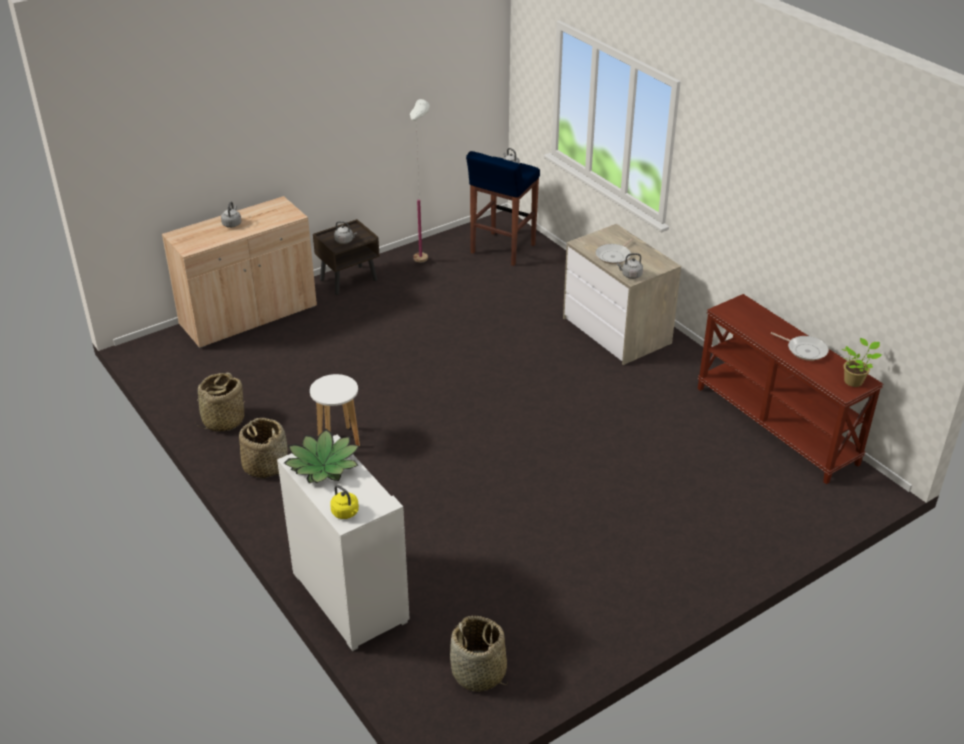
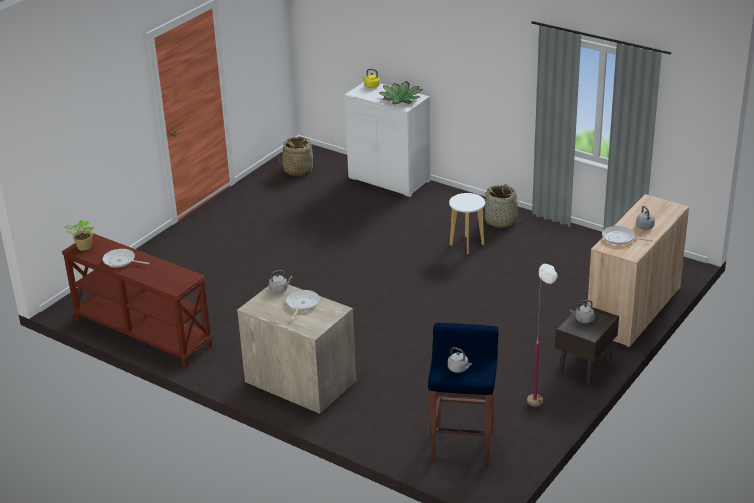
camera: 160 degrees right, 5 degrees down
basket [193,373,244,432] -> none
none -> frying pan [602,226,653,245]

